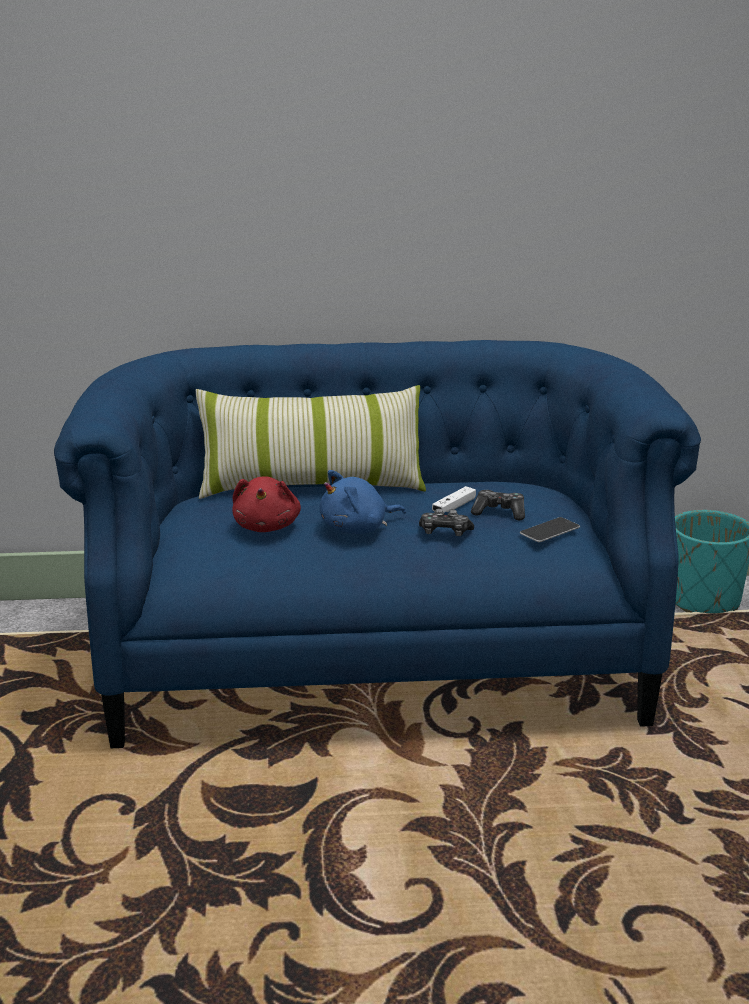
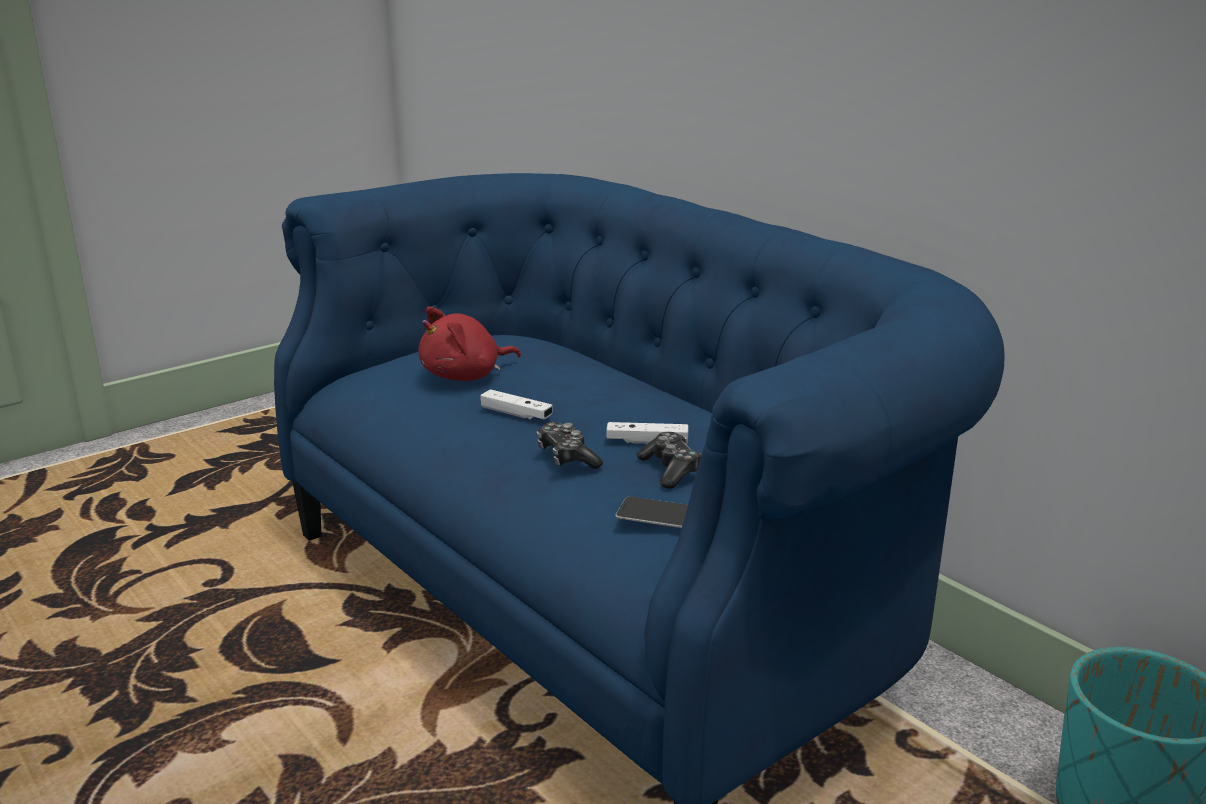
camera: 55 degrees right, 0 degrees up
pillow [196,385,426,499] -> none
blue plush toy [320,470,406,534] -> white game controller [480,389,553,419]

